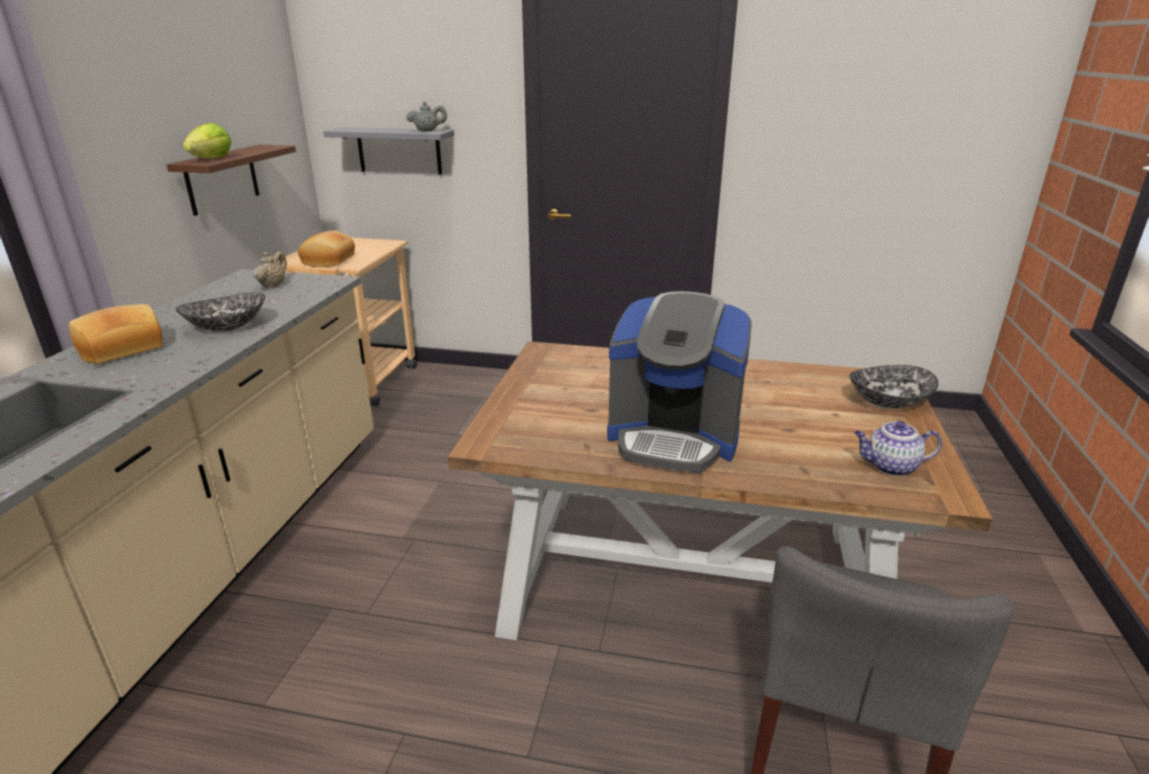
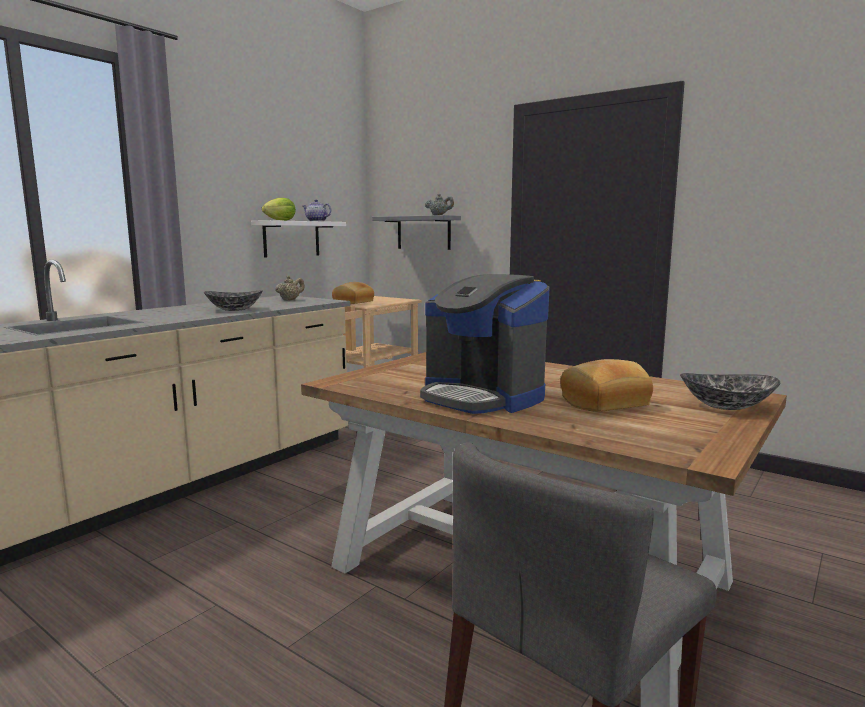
camera: 25 degrees right, 15 degrees down
bread [69,304,163,364] -> bread moved to [560,359,653,412]
brown shelf [167,145,296,216] -> white shelf [251,220,346,257]
teapot [854,421,942,476] -> teapot moved to [302,200,331,221]

